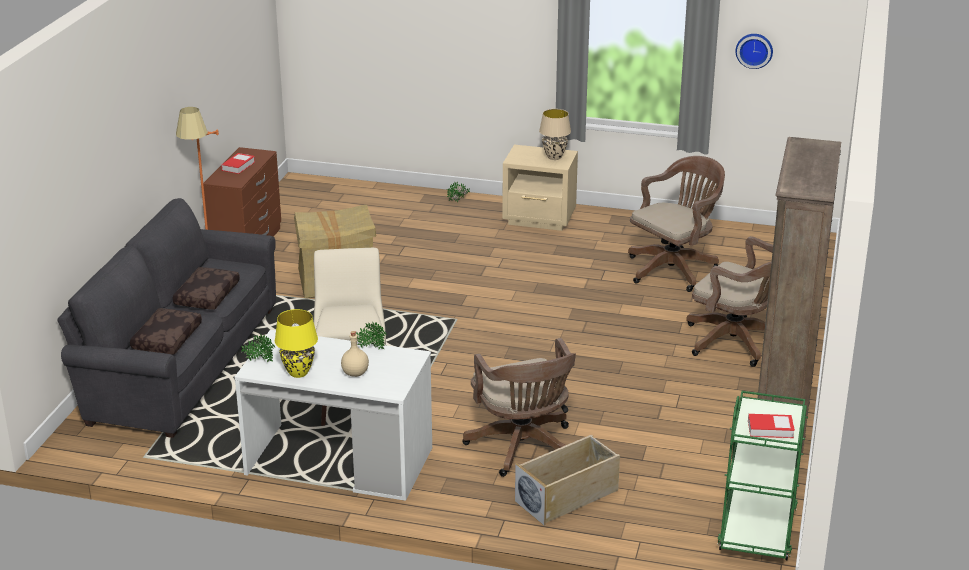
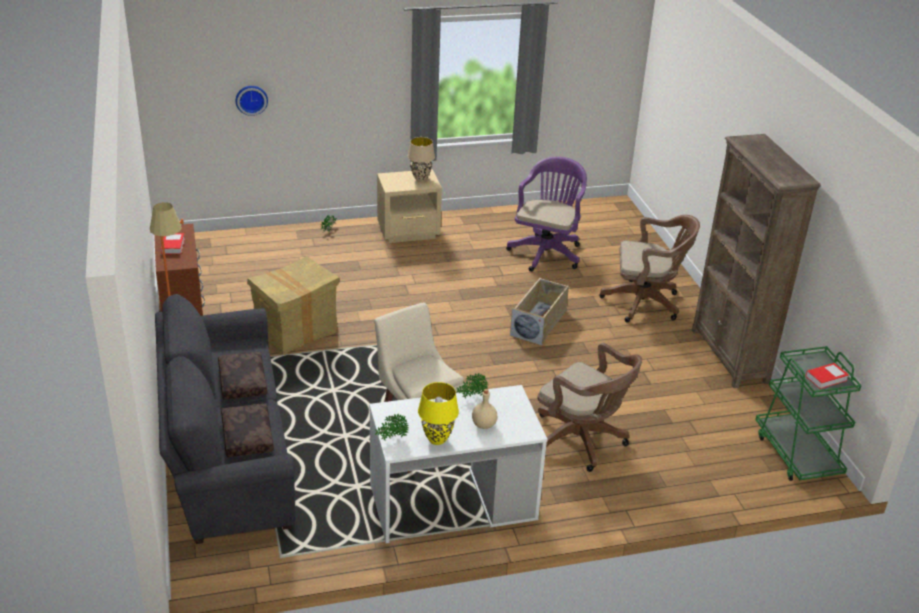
camera: 30 degrees left, 5 degrees up
beige storage box [515,435,620,526] -> beige storage box moved to [510,278,569,346]
brown office chair [628,156,725,292] -> purple office chair [506,157,587,272]
wall clock [736,34,773,69] -> wall clock moved to [236,86,268,116]

